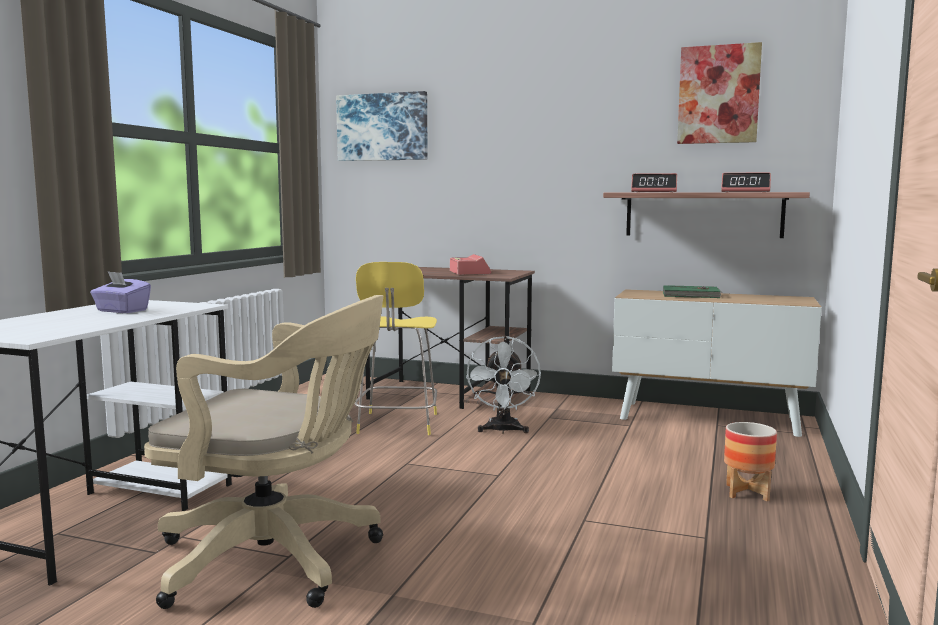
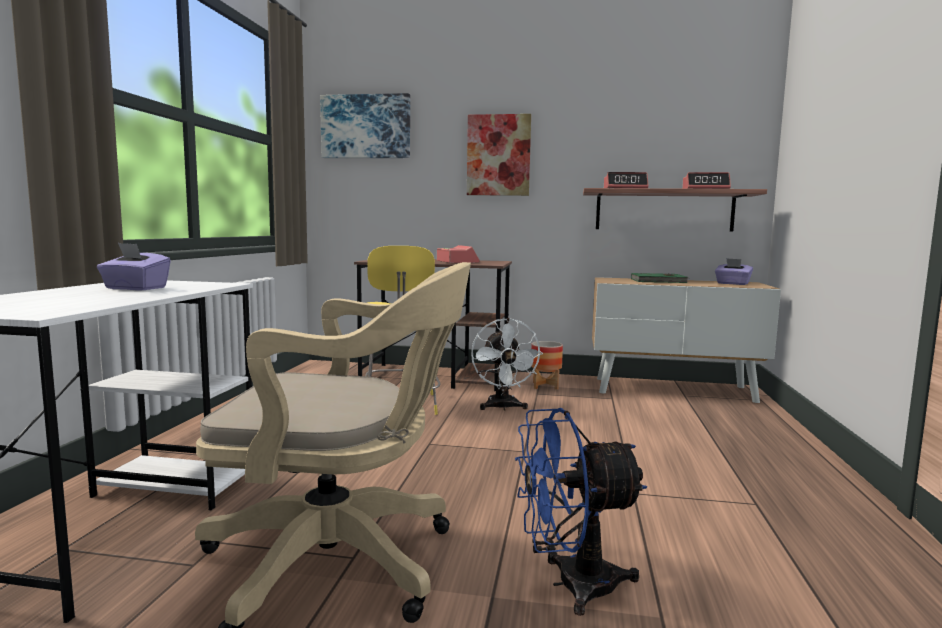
camera: 10 degrees left, 0 degrees up
picture [677,42,762,144] -> picture moved to [467,114,531,196]
planter [724,422,777,501] -> planter moved to [531,341,563,390]
none -> blue fan [515,408,647,616]
none -> purple tissue box [715,258,753,285]

